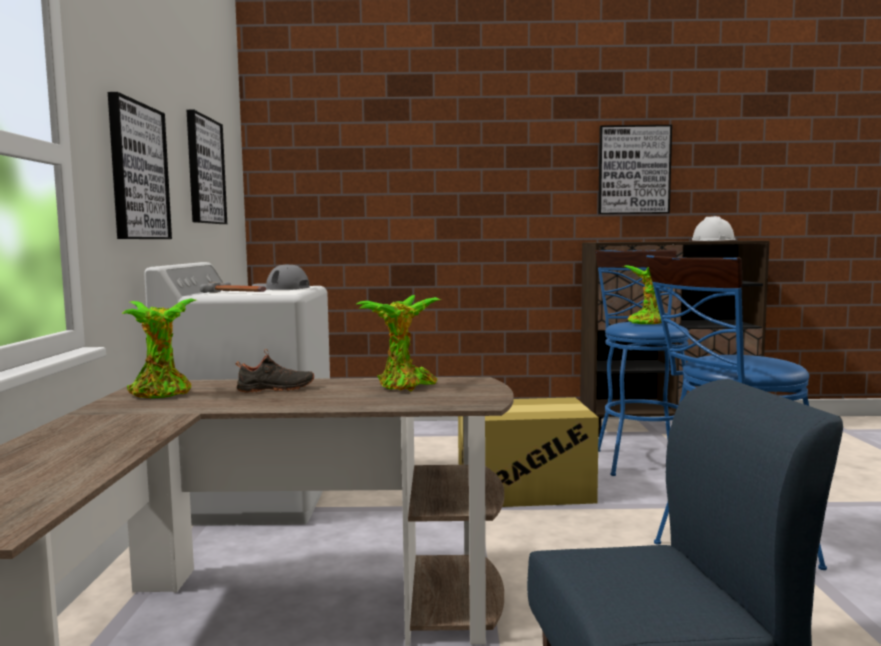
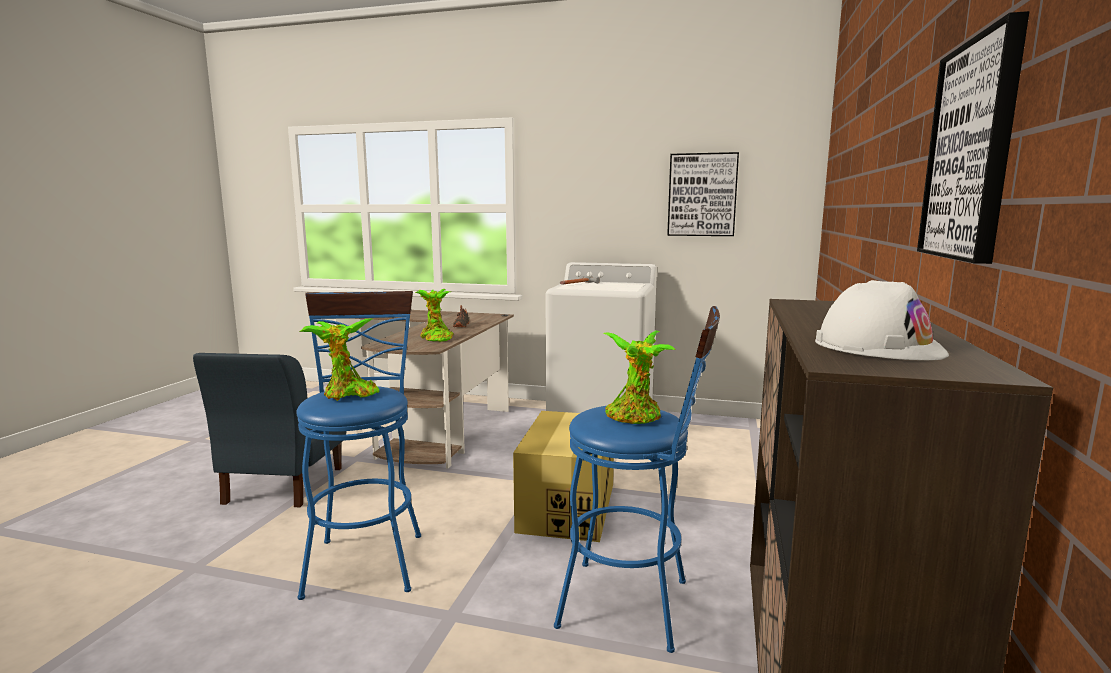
camera: 105 degrees right, 5 degrees up
picture [108,92,172,239] -> none
potted plant [122,298,196,398] -> potted plant moved to [299,318,380,401]
grey cap [252,264,310,290] -> none

